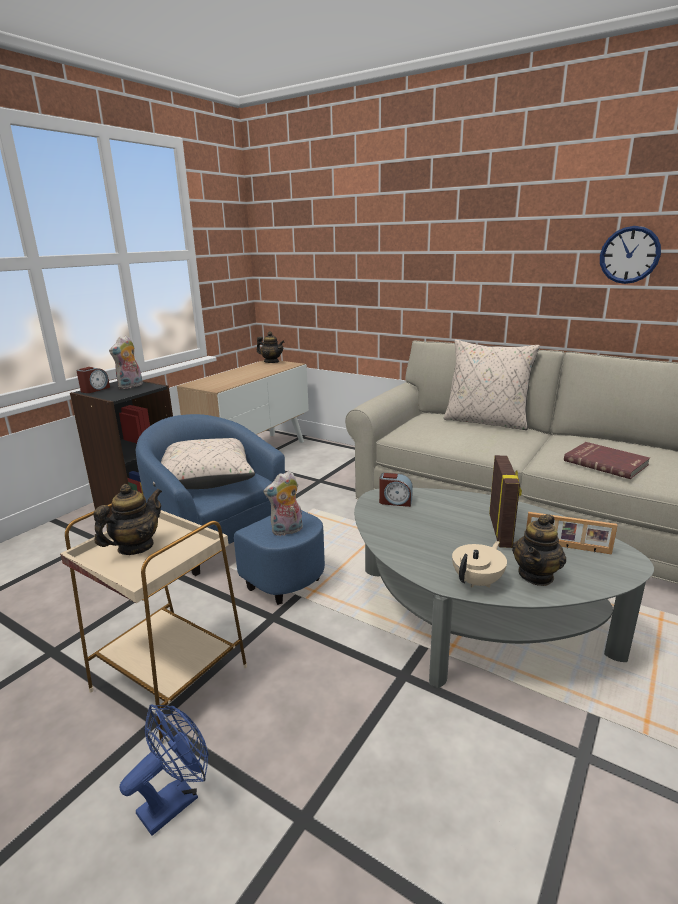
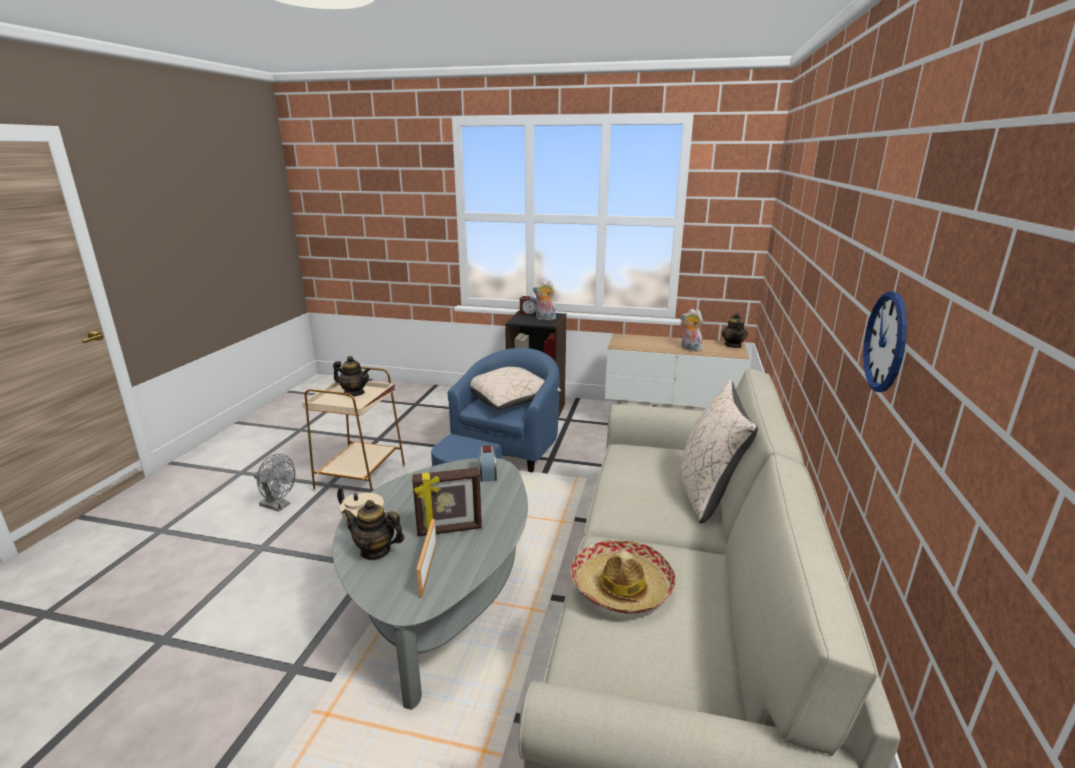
camera: 70 degrees right, 0 degrees up
blue fan [120,704,209,836] -> grey fan [254,454,296,512]
plush toy [263,471,303,536] -> plush toy moved to [681,309,703,352]
red book [564,442,650,479] -> hat [570,540,676,614]

